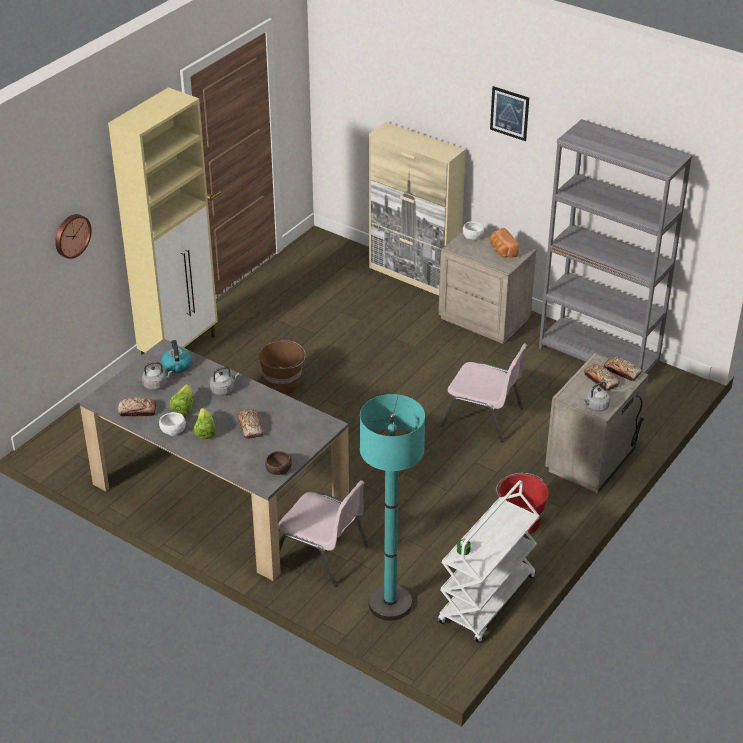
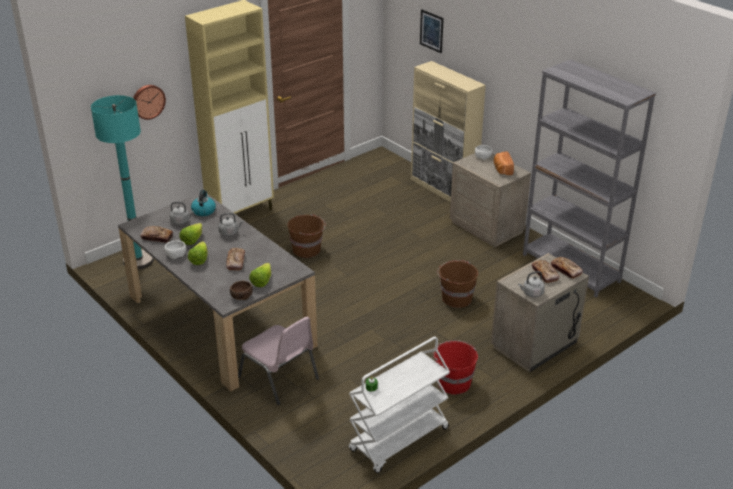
camera: 15 degrees right, 5 degrees down
turquoise floor lamp [360,394,425,621] -> turquoise floor lamp moved to [91,95,154,270]
pink chair [441,343,527,442] -> brown bucket [437,260,478,308]
picture [490,86,529,141] -> picture moved to [420,9,444,53]
none -> lettuce [249,263,271,287]

